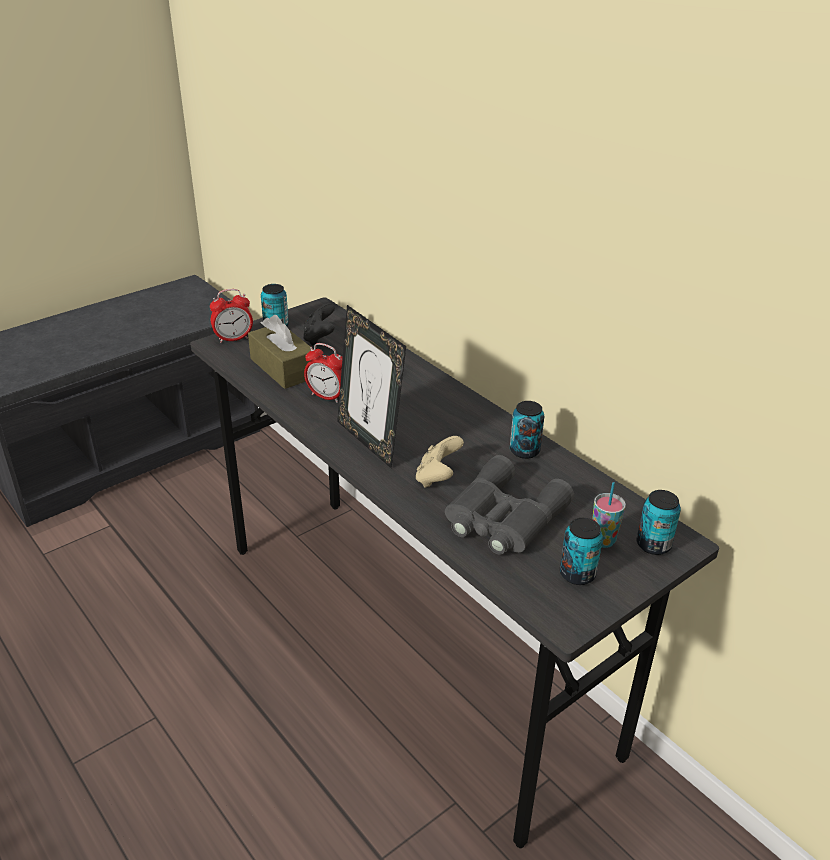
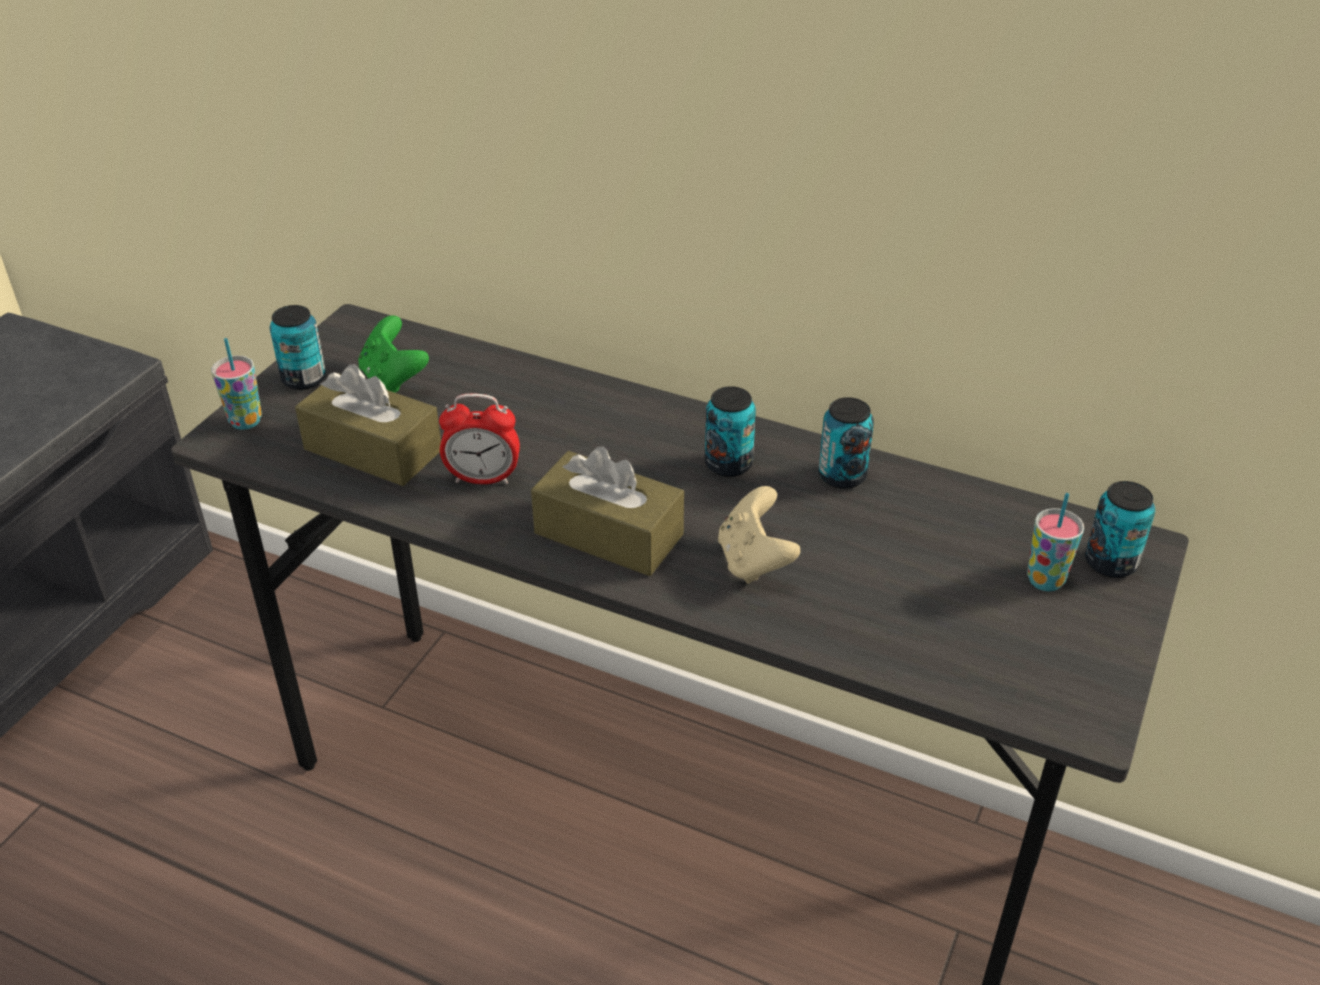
camera: 25 degrees left, 5 degrees up
alarm clock [210,289,253,343] -> cup [211,338,262,430]
black game controller [303,303,335,346] -> green game controller [358,315,429,393]
picture frame [337,305,406,468] -> brown tissue box [531,447,684,576]
grey binoculars [445,455,574,555] -> none
can [560,518,603,585] -> can moved to [705,386,756,477]

